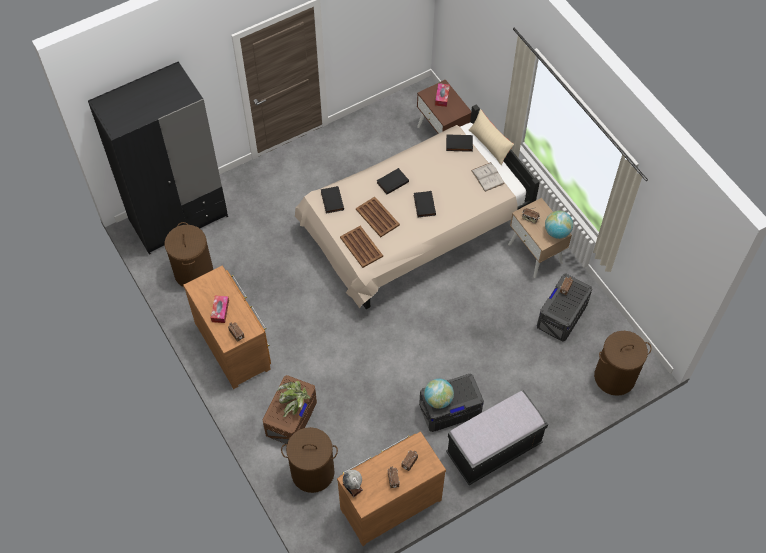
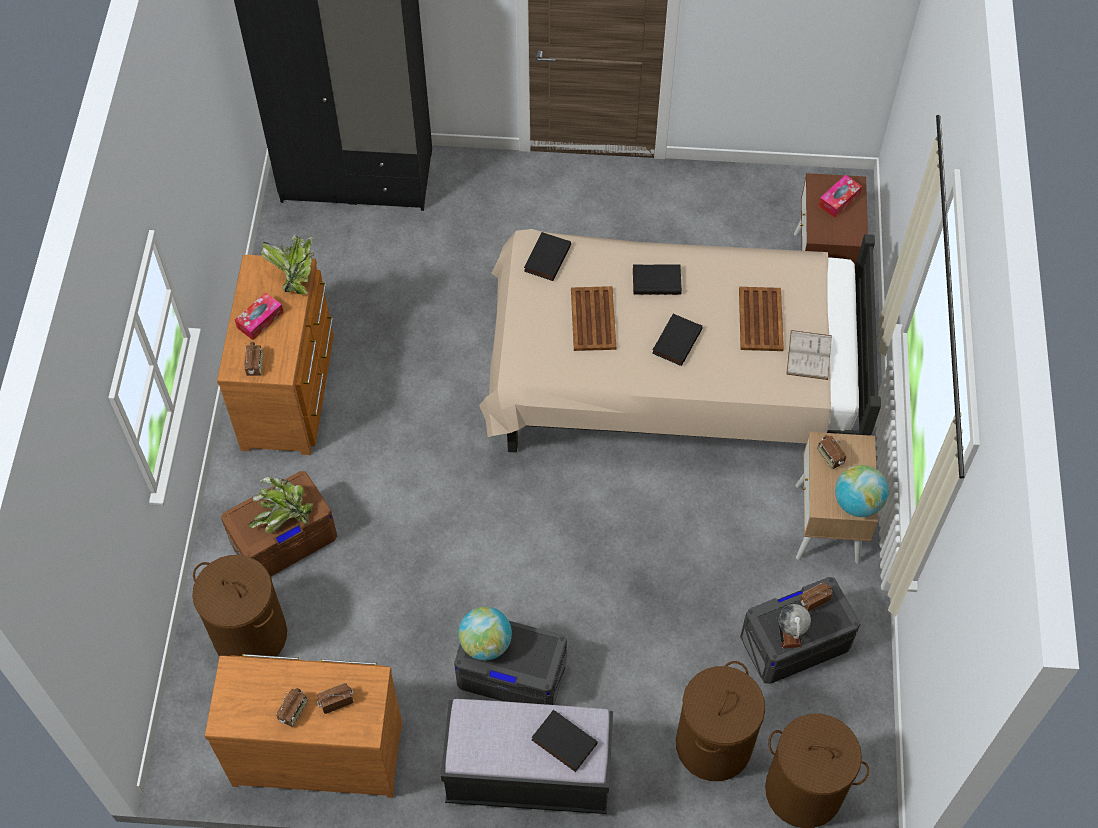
camera: 35 degrees right, 0 degrees up
brown laundry basket [165,222,213,287] -> brown laundry basket moved to [676,661,765,781]
brown tray [340,226,383,268] -> brown tray moved to [739,287,784,351]
globe [343,470,363,497] -> globe moved to [778,604,811,648]
black book [446,135,473,152] -> black book moved to [532,710,598,772]
beige pillow [469,109,514,165] -> none
none -> potted plant [261,235,315,295]

